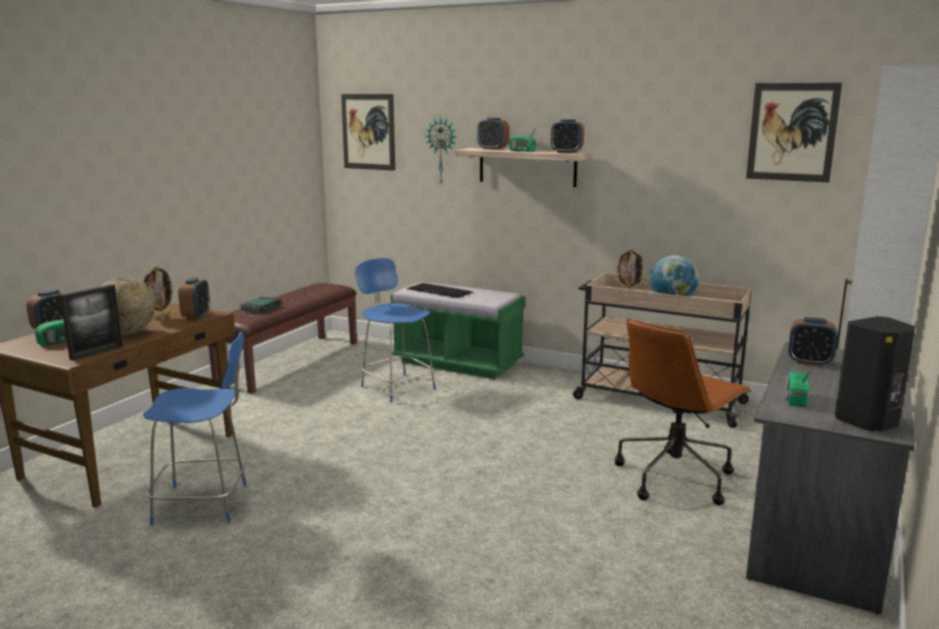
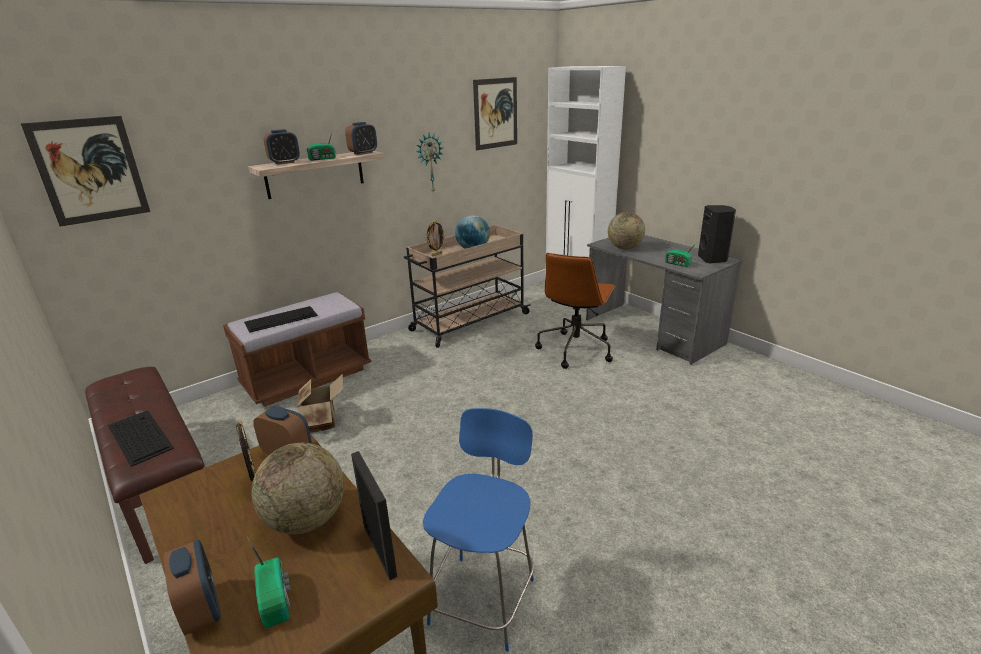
camera: 65 degrees left, 10 degrees up
book [240,296,281,314] -> keyboard [108,410,174,467]
blue stool [355,258,436,403] -> cardboard box [298,374,344,433]
green bench [391,282,525,379] -> brown bench [223,292,371,407]
wall clock [425,117,456,183] -> wall clock moved to [416,133,443,193]
brown office chair [615,318,752,505] -> brown office chair turned 45 degrees clockwise [535,253,616,369]
alarm clock [788,317,838,367] -> globe [608,212,645,249]

